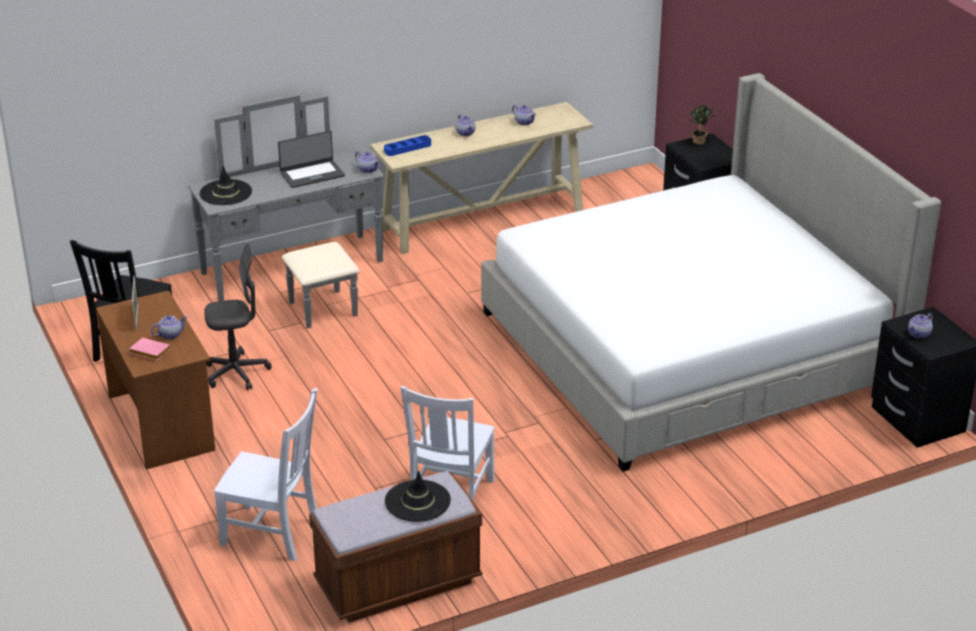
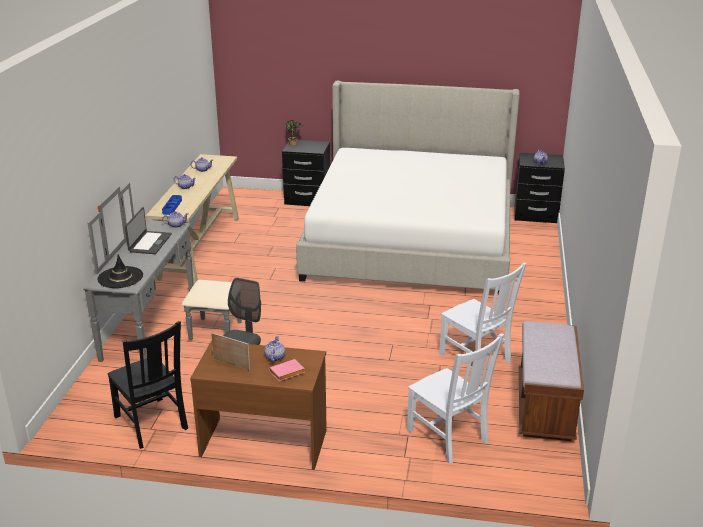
camera: 55 degrees left, 5 degrees down
white chair [214,388,318,561] -> white chair turned 90 degrees clockwise [407,334,504,464]
black hat [385,471,451,522] -> none

